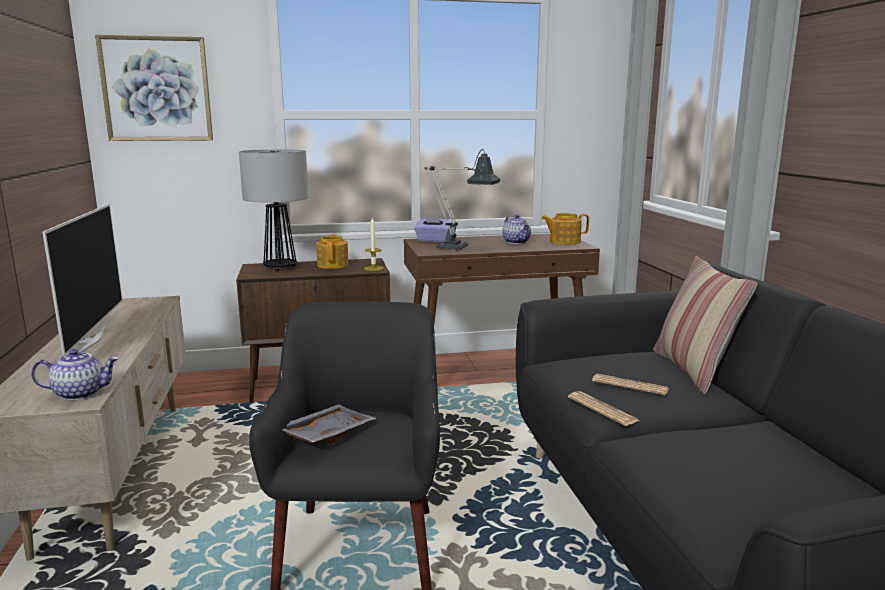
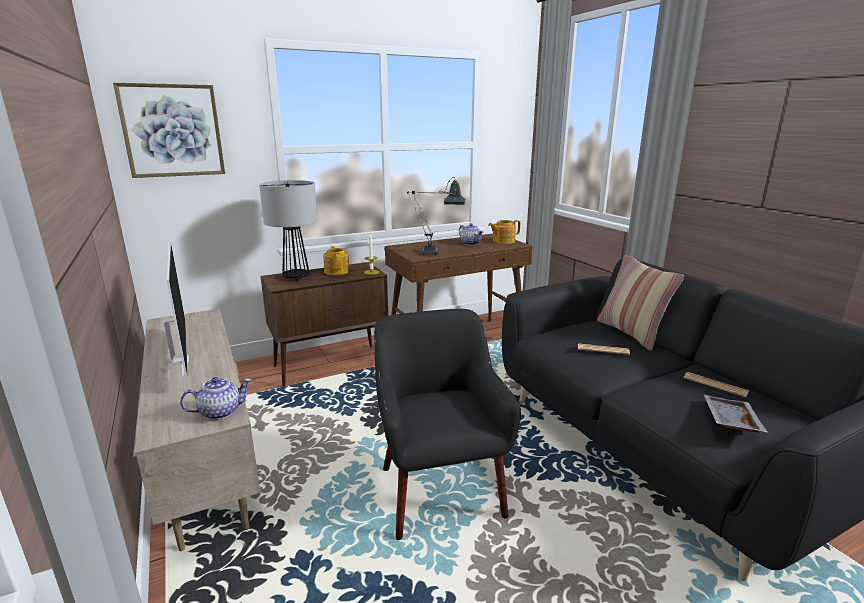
camera: 15 degrees left, 5 degrees up
grey tray [283,404,376,443] -> grey tray moved to [704,394,768,433]
purple tissue box [414,214,452,242] -> none
newspaper [568,391,639,426] -> newspaper moved to [683,372,749,398]

